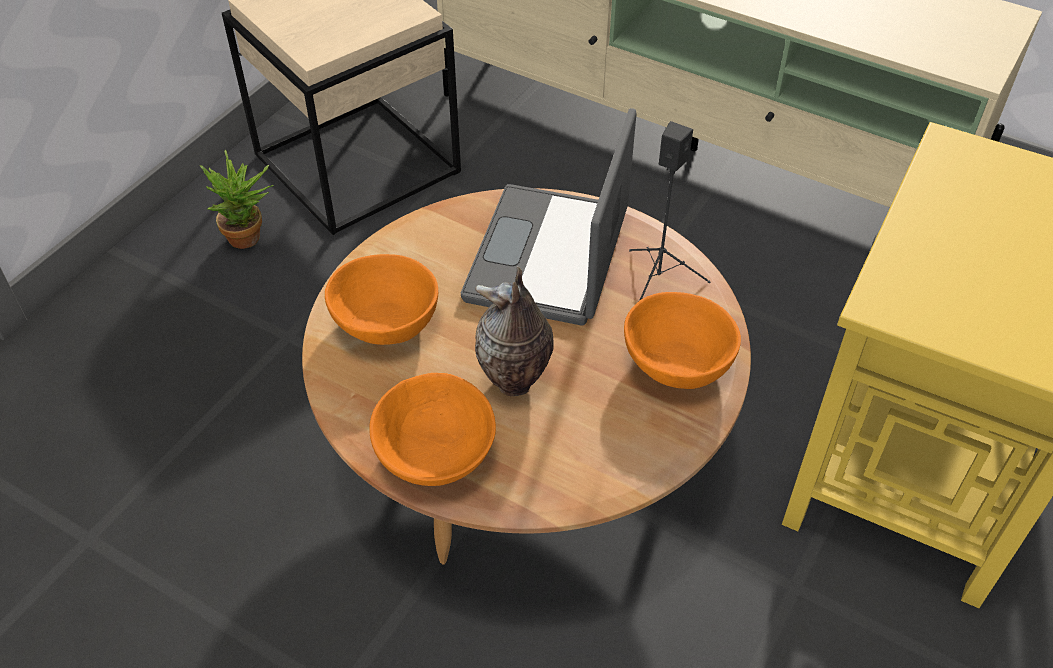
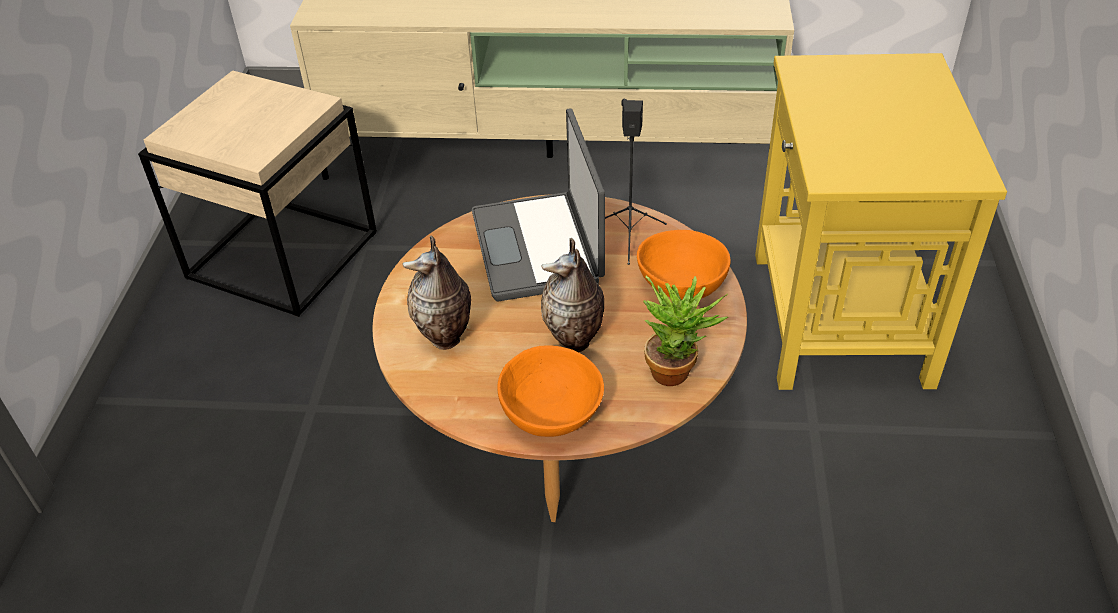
camera: 25 degrees left, 5 degrees down
potted plant [200,150,274,249] -> potted plant moved to [643,276,728,386]
orange bowl [325,254,438,345] -> vase [402,235,471,350]

